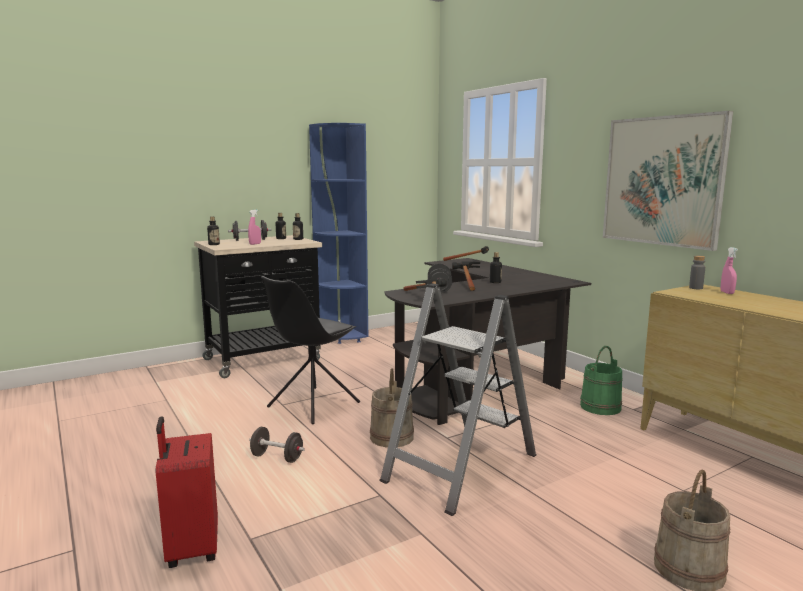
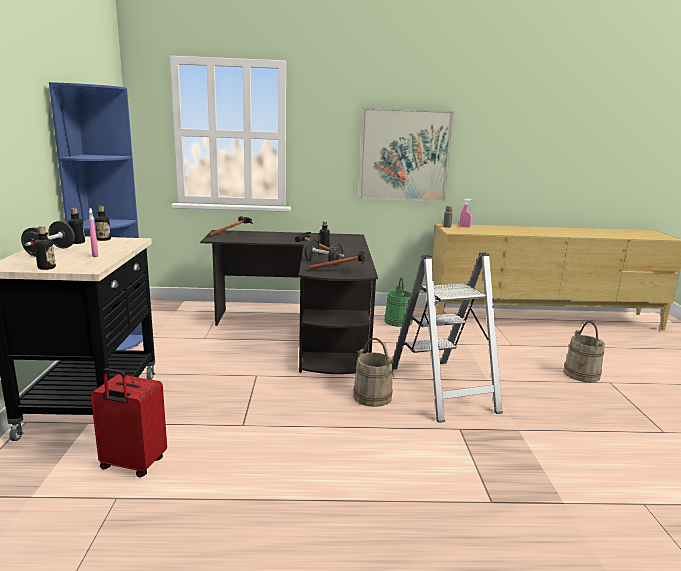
camera: 60 degrees left, 5 degrees up
red suitcase [155,416,218,568] -> red suitcase moved to [91,368,167,477]
black dumbbell [249,427,305,463] -> none
black chair [262,276,360,424] -> none

